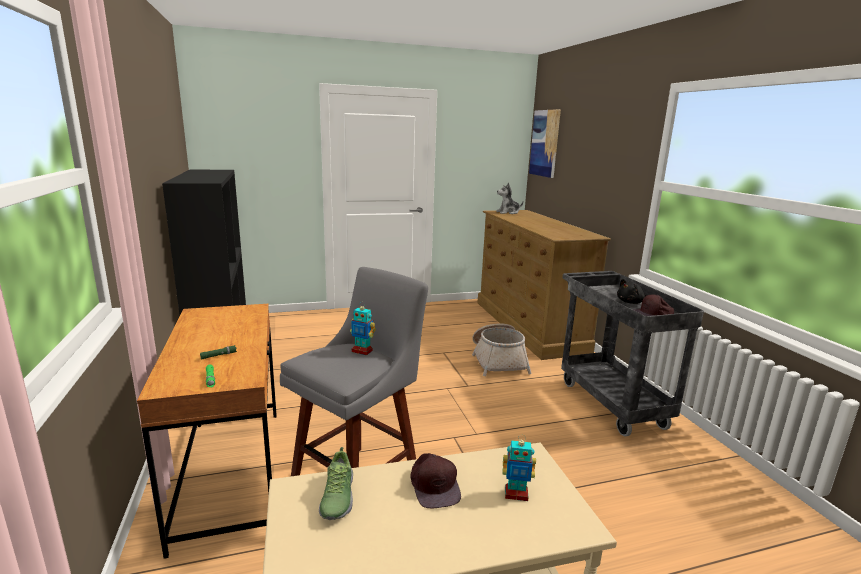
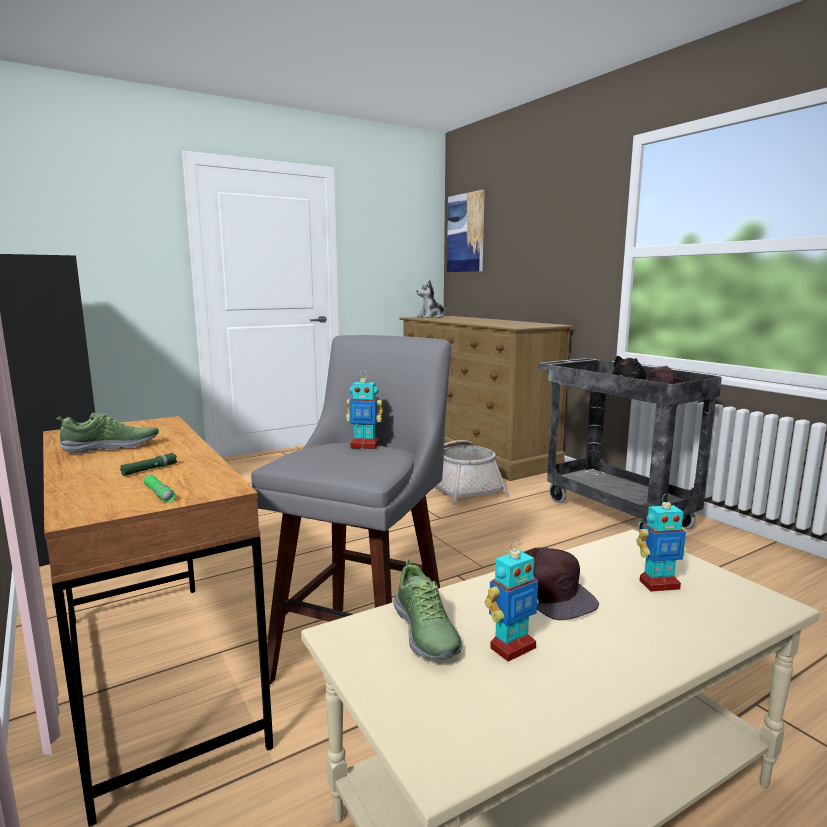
camera: 15 degrees left, 5 degrees down
none -> shoe [57,412,159,454]
none -> toy robot [485,539,539,661]

